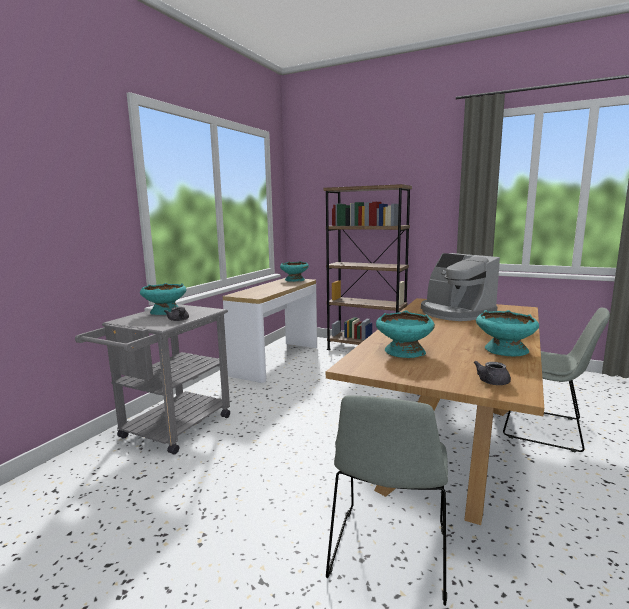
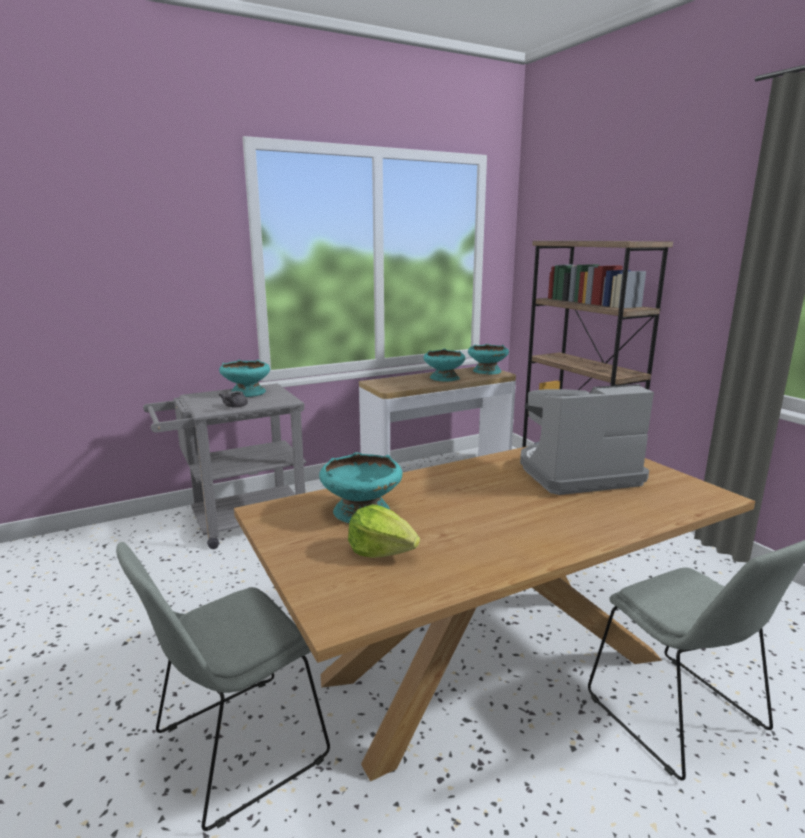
camera: 35 degrees right, 5 degrees up
coffee machine [421,253,500,321] -> coffee machine turned 75 degrees clockwise [520,384,654,495]
grey teapot [473,361,511,385] -> none
turquoise bowl [476,310,539,356] -> turquoise bowl moved to [424,348,466,381]
none -> lettuce [348,504,420,558]

